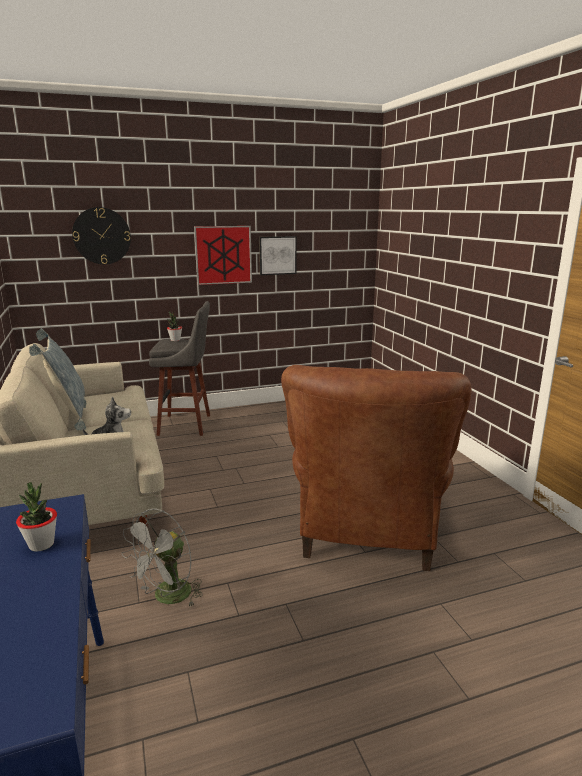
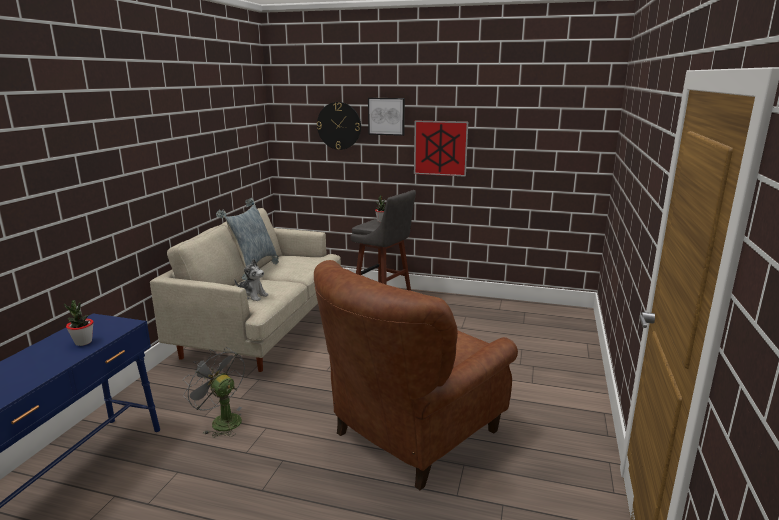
camera: 35 degrees right, 0 degrees up
grey fan [121,509,203,608] -> grey fan turned 60 degrees clockwise [183,347,245,438]
picture [259,236,297,275] -> picture moved to [368,98,405,136]

